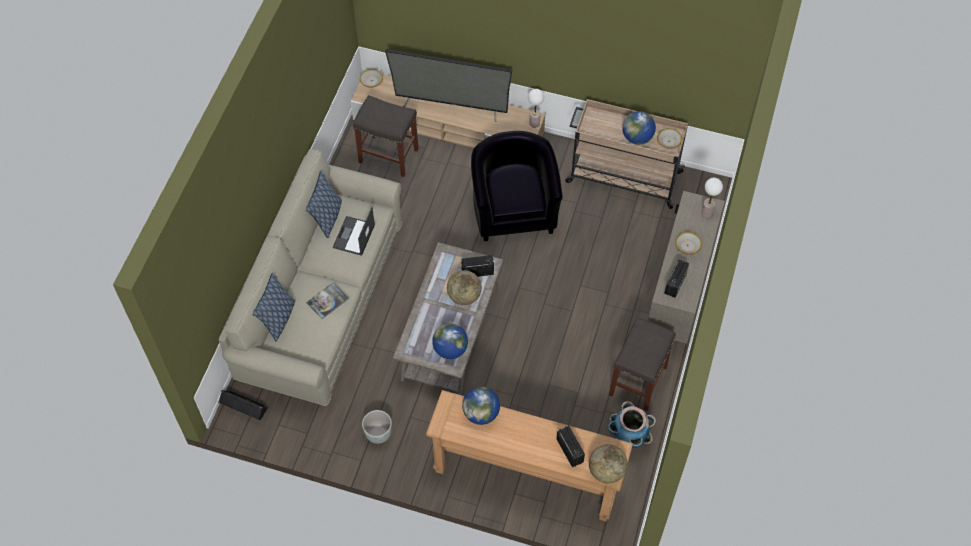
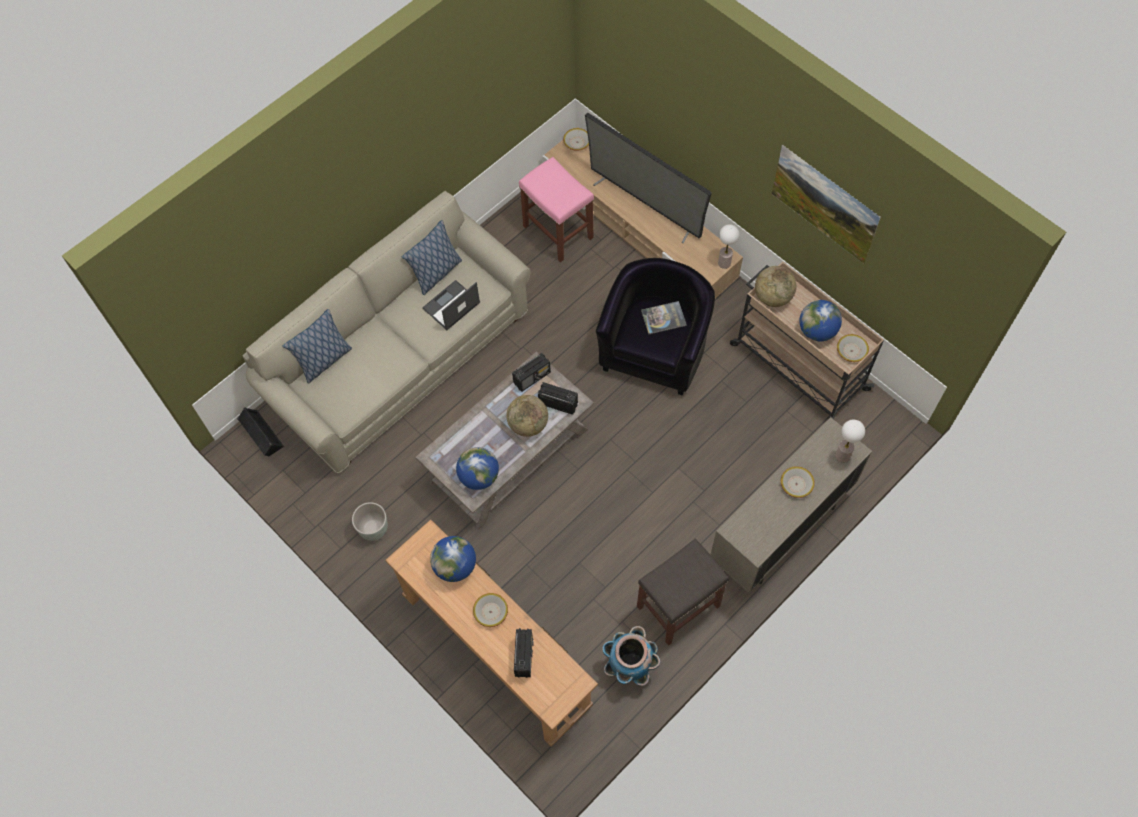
camera: 30 degrees right, 5 degrees up
book [306,282,349,319] -> book moved to [641,301,687,334]
grey stool [353,95,419,177] -> pink stool [519,157,594,262]
globe [589,444,628,483] -> globe moved to [755,266,796,307]
radio [665,259,689,298] -> radio moved to [512,353,551,392]
none -> bowl [473,593,508,627]
none -> picture [772,144,881,263]

